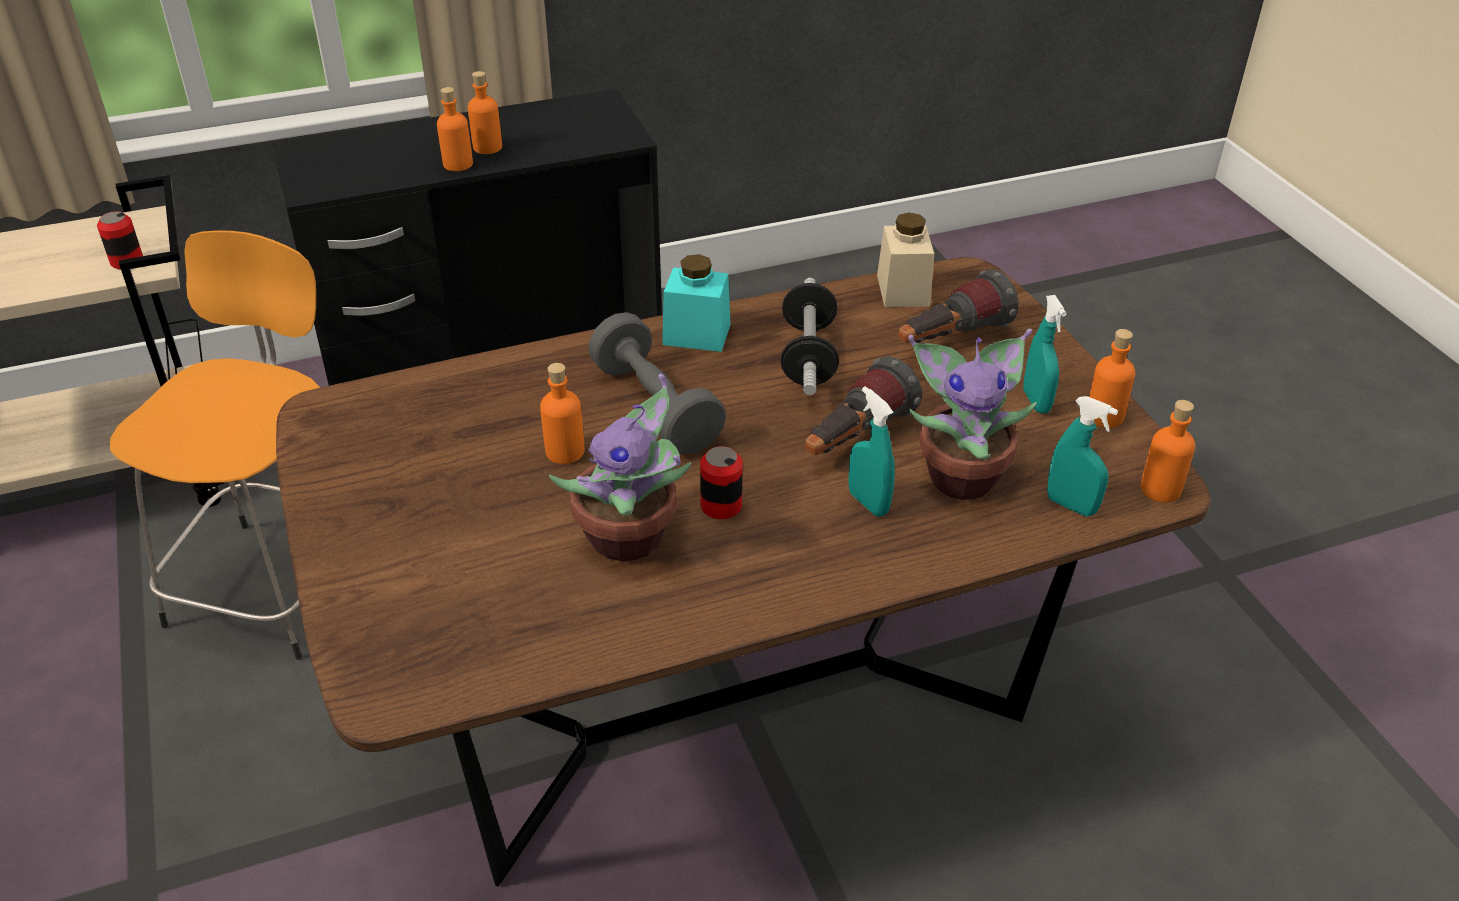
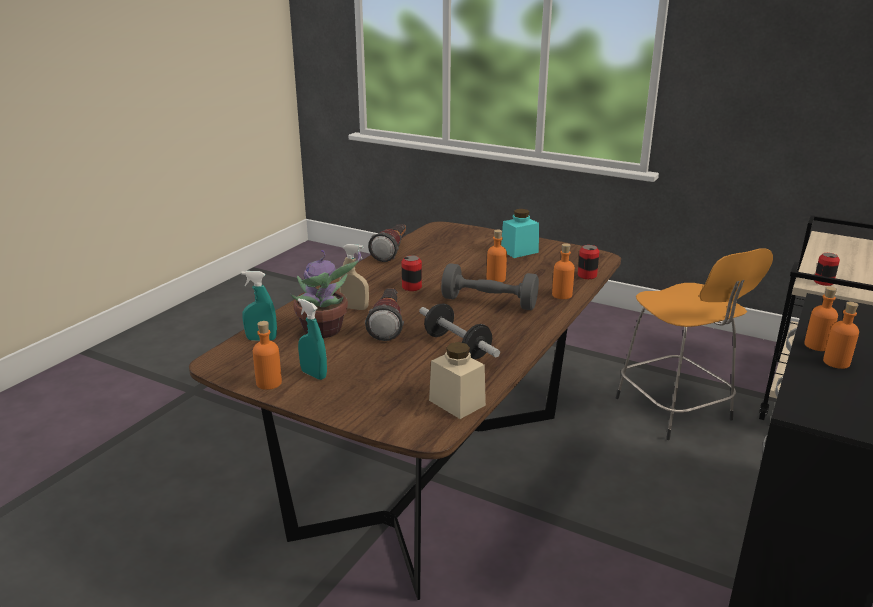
camera: 140 degrees right, 15 degrees down
potted plant [549,373,691,561] -> none
turquoise jar [662,254,731,352] -> turquoise jar moved to [501,209,539,258]
turquoise spray bottle [848,386,895,517] -> beige spray bottle [340,244,369,310]
flashlight [898,269,1019,343] -> flashlight moved to [368,224,406,262]
orange bottle [1141,400,1195,503] -> orange bottle moved to [552,243,575,299]
none -> can [578,245,600,279]

